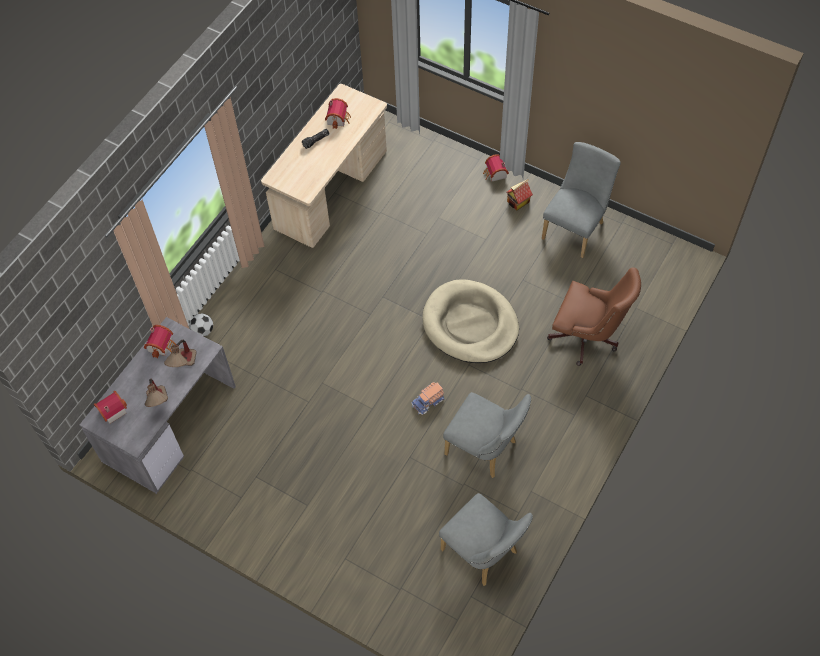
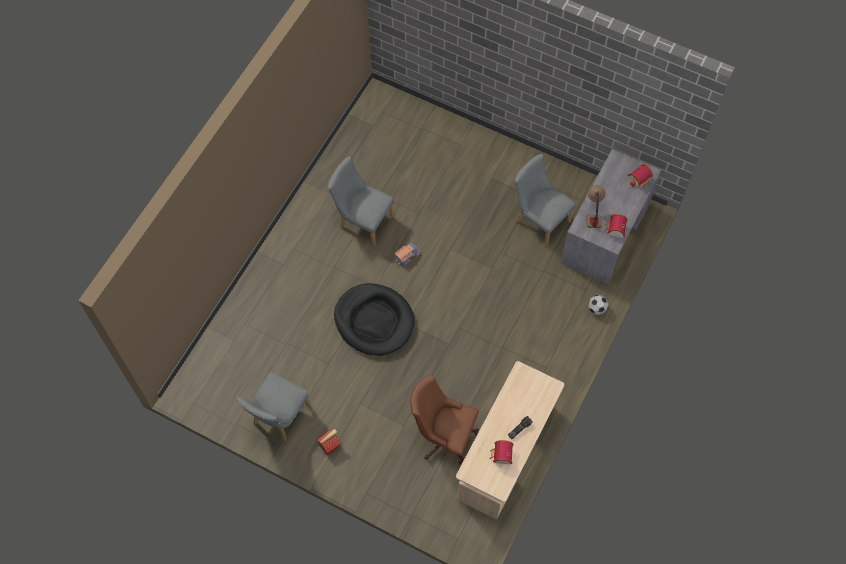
camera: 175 degrees right, 5 degrees up
table lamp [145,379,168,407] -> none
beige dog bed [422,279,519,363] -> black dog bed [334,283,415,356]
grey chair [439,493,533,586] -> grey chair moved to [515,154,576,247]
toy house [483,154,509,182] -> none
brown office chair [547,267,641,366] -> brown office chair moved to [410,375,479,465]

